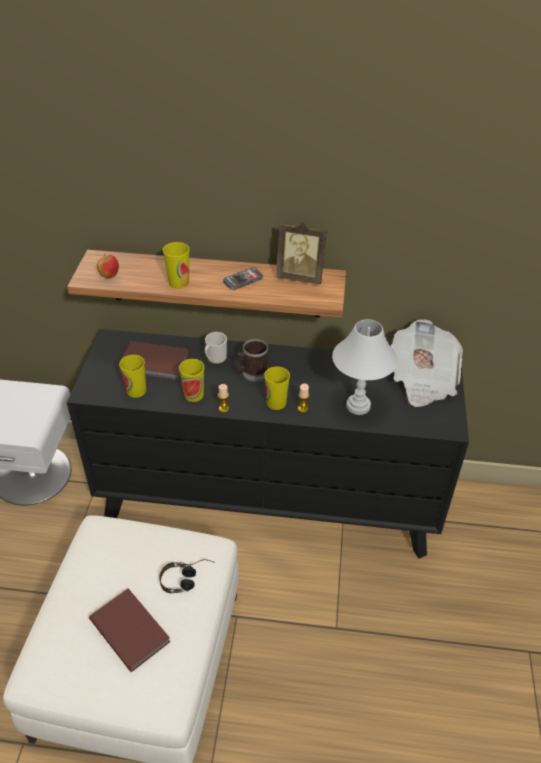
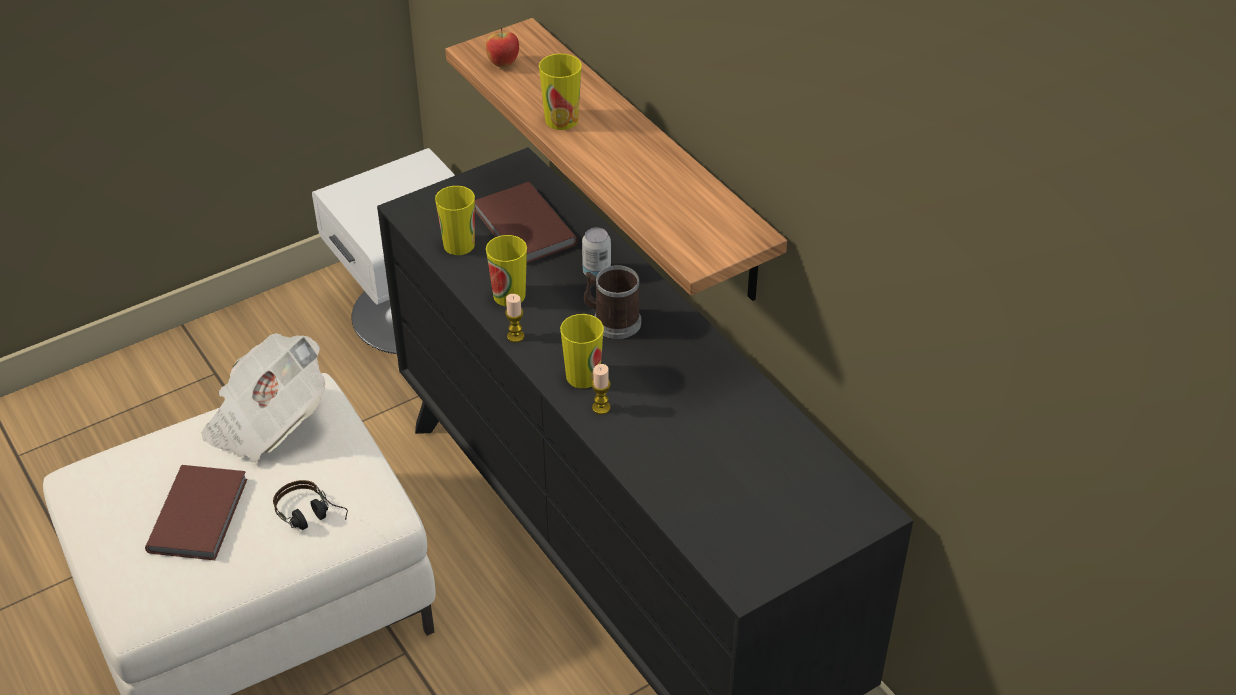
camera: 50 degrees right, 0 degrees up
mug [205,332,227,364] -> can [582,228,611,276]
phone [223,268,263,290] -> none
picture frame [276,221,327,284] -> none
white table lamp [332,319,398,415] -> none
newspaper [391,319,463,407] -> newspaper moved to [202,333,325,463]

